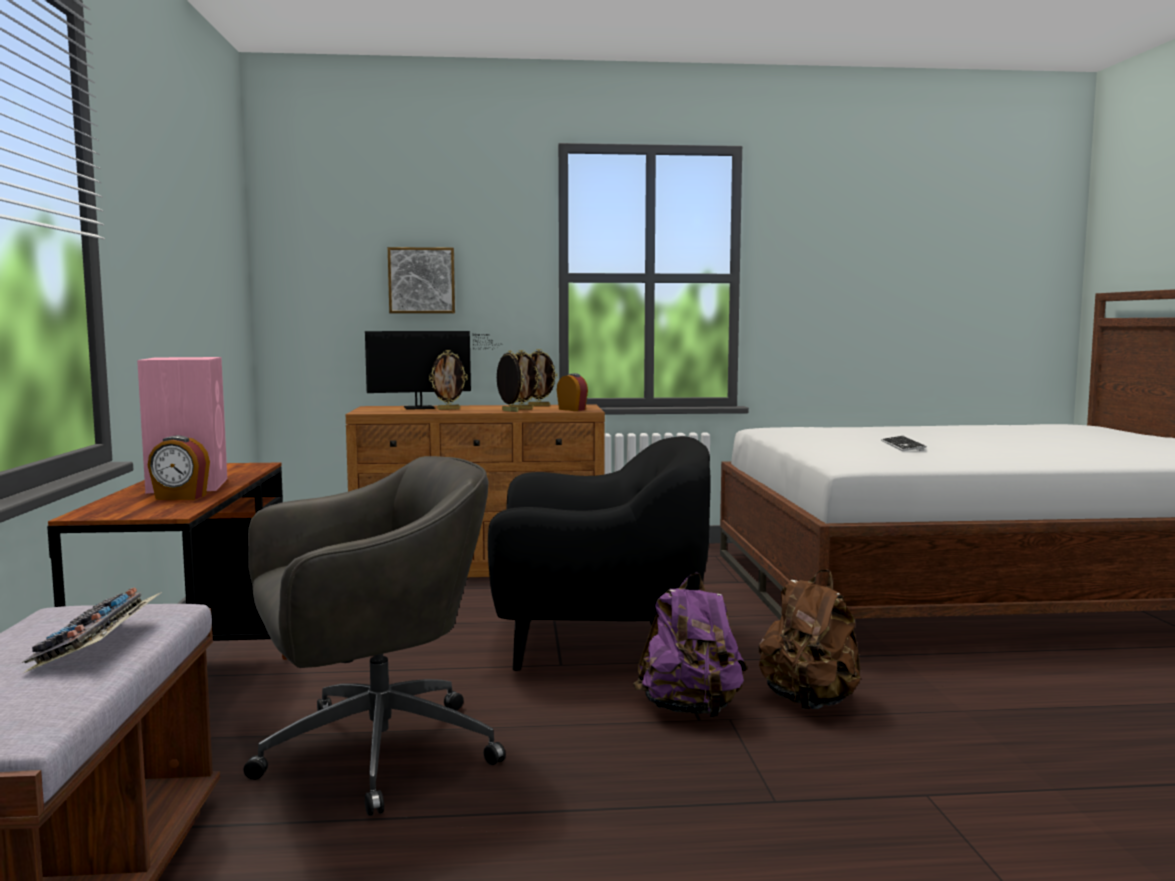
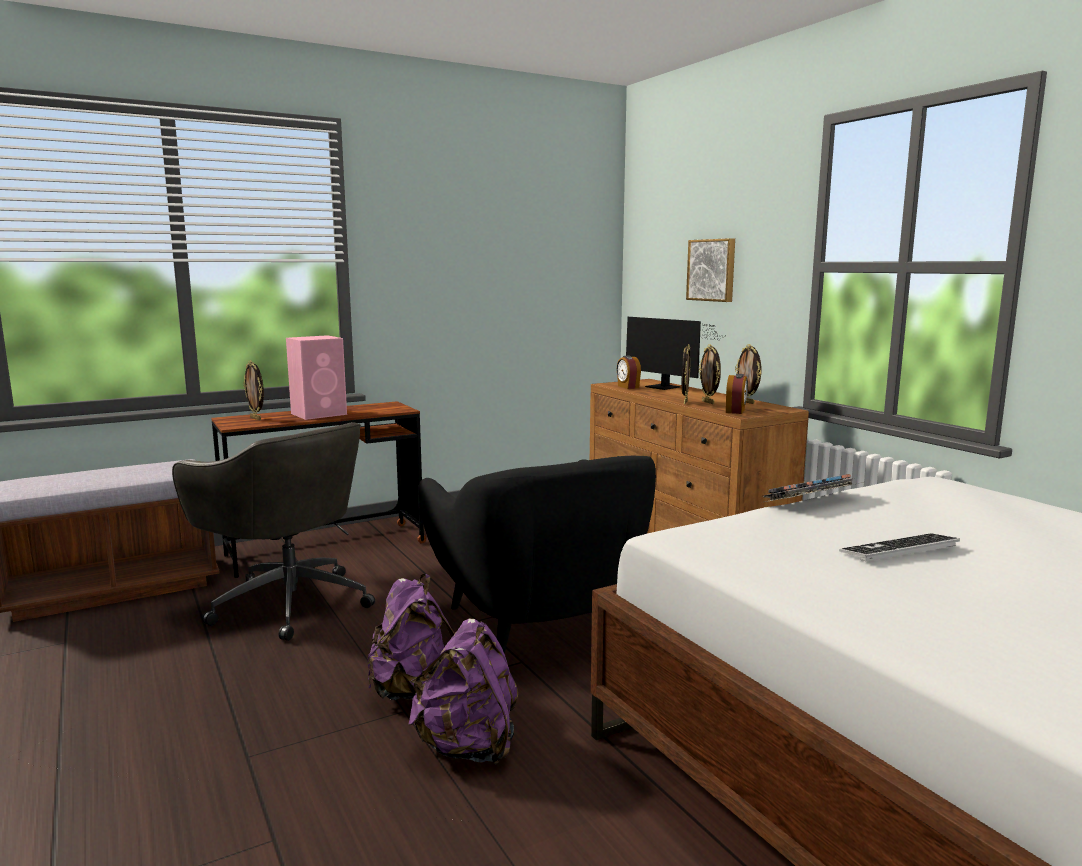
camera: 65 degrees right, 5 degrees up
keyboard [21,587,162,674] -> keyboard moved to [761,474,863,503]
alarm clock [148,435,210,500] -> alarm clock moved to [617,356,641,389]
picture frame [429,350,468,410] -> picture frame moved to [243,360,264,420]
brown backpack [758,569,861,709] -> purple backpack [409,619,518,765]

